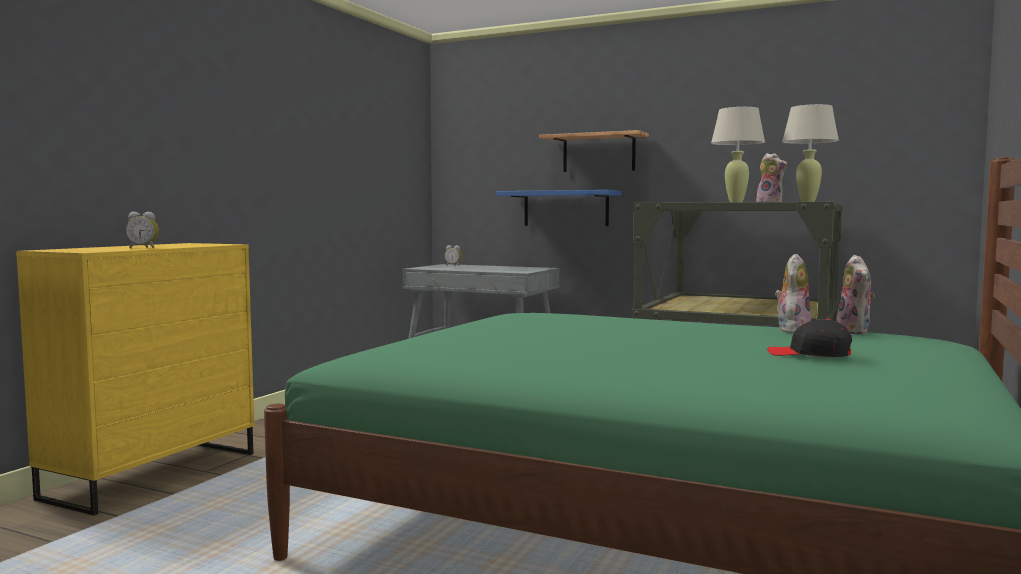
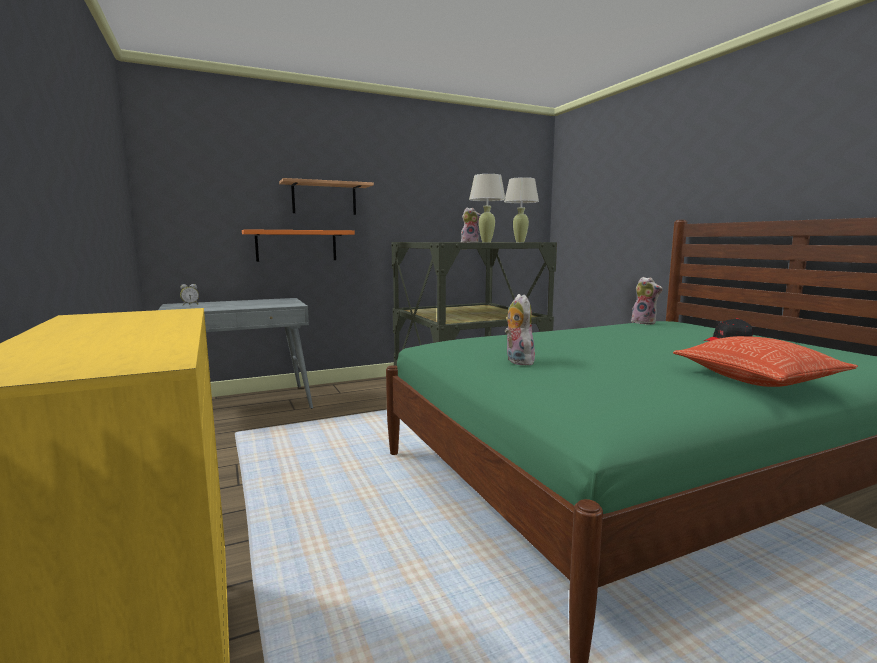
camera: 50 degrees left, 5 degrees up
alarm clock [126,212,159,248] -> none
blue shelf [496,190,622,226] -> orange shelf [242,229,355,262]
plush toy [775,254,811,333] -> plush toy moved to [504,294,535,366]
none -> orange pillow [673,336,858,387]

